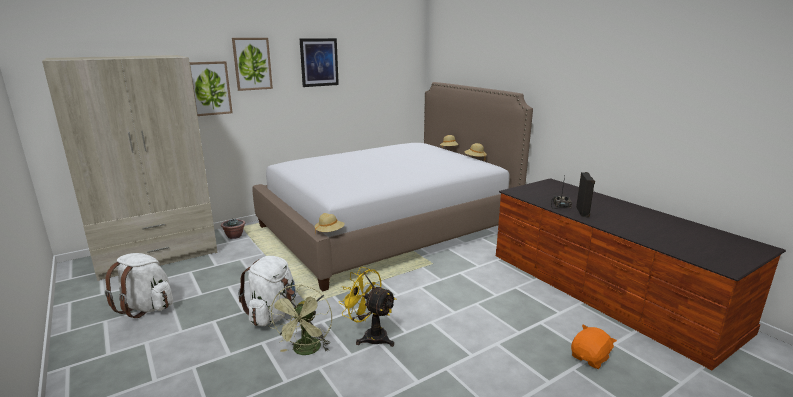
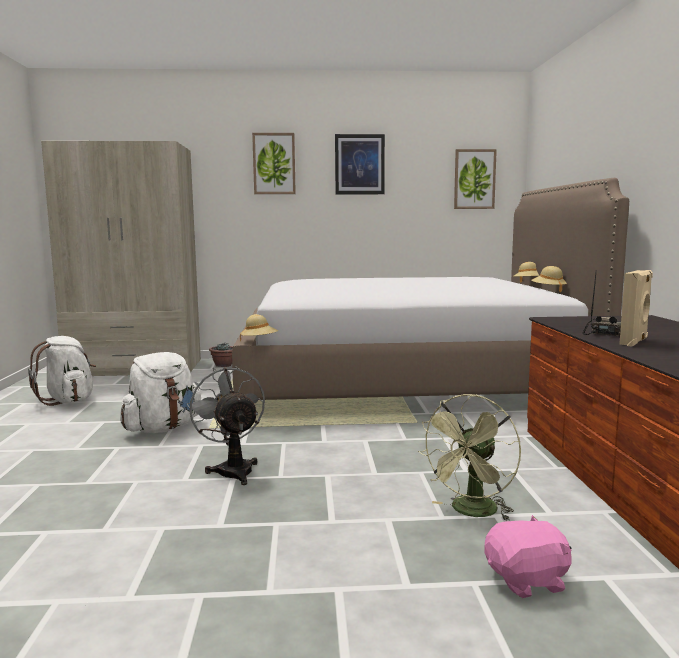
camera: 30 degrees right, 10 degrees down
picture [190,61,233,116] -> picture moved to [454,149,497,209]
green fan [268,284,332,355] -> green fan moved to [418,394,521,521]
yellow fan [339,266,396,347] -> grey fan [187,366,265,485]
orange plush toy [571,325,617,369] -> pink plush toy [484,515,572,598]
black speaker [576,172,595,218] -> beige speaker [619,270,653,347]

